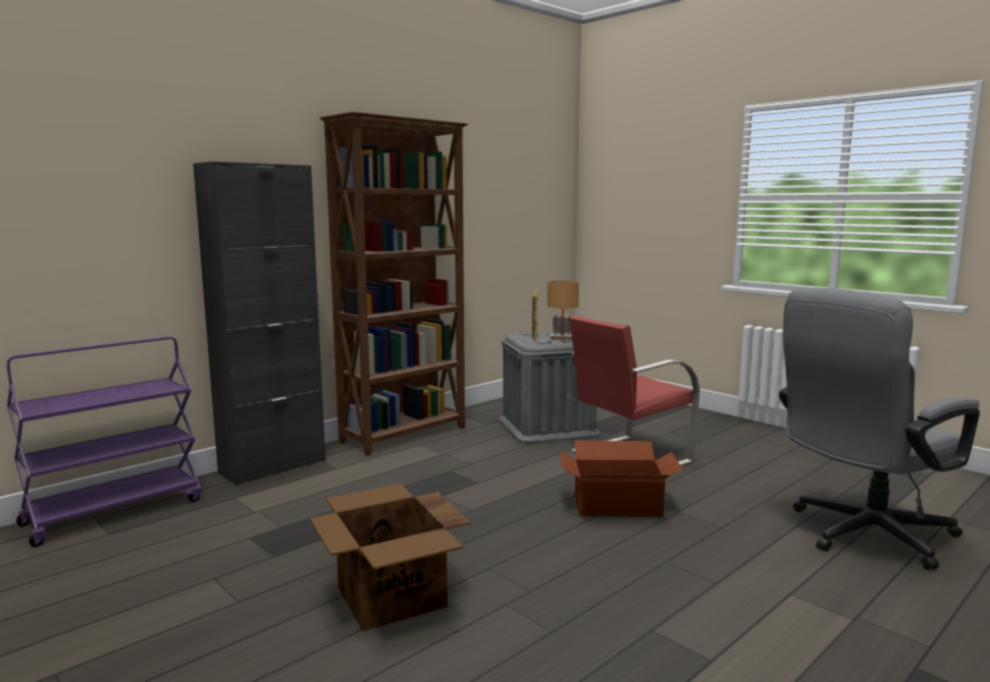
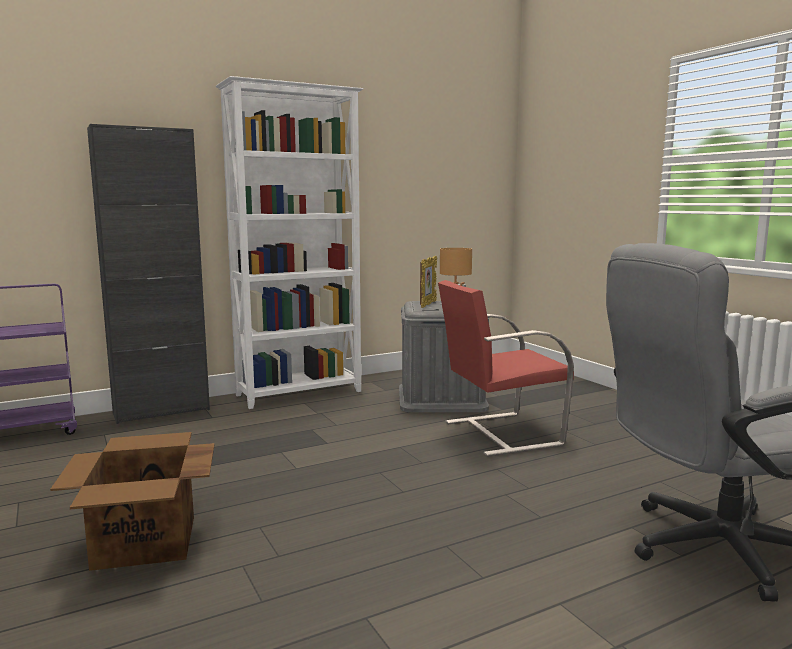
camera: 15 degrees right, 0 degrees up
brown bookcase [320,112,468,456] -> white bookcase [216,76,364,409]
cardboard box [560,441,683,517] -> none

